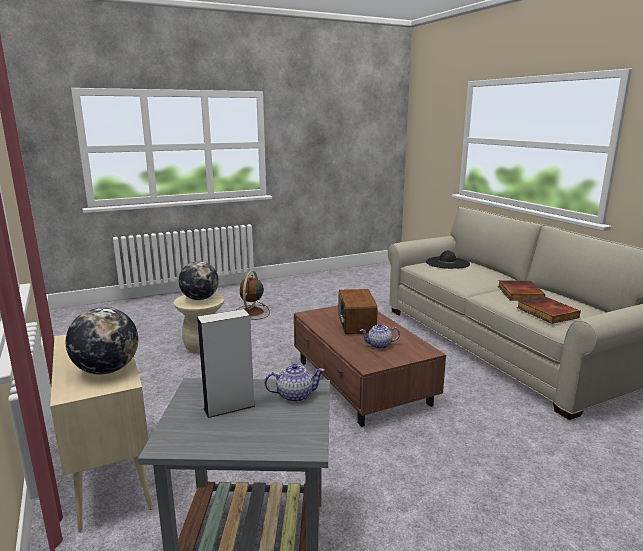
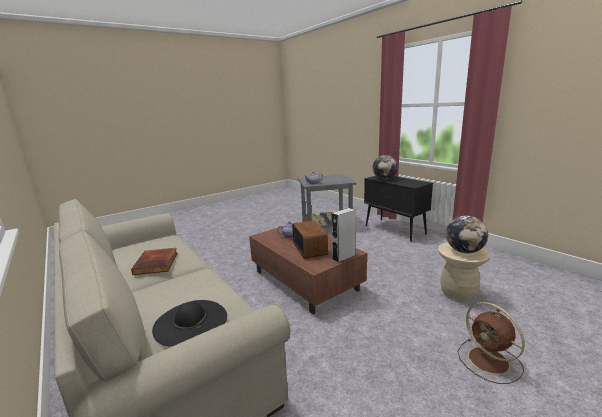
camera: 170 degrees right, 0 degrees up
beige cabinet [50,334,153,531] -> black cabinet [364,176,433,242]
grey speaker [197,309,255,418] -> grey speaker moved to [332,208,355,263]
brown fan [236,271,270,320] -> brown fan turned 150 degrees clockwise [458,302,525,384]
book [517,296,581,324] -> none

